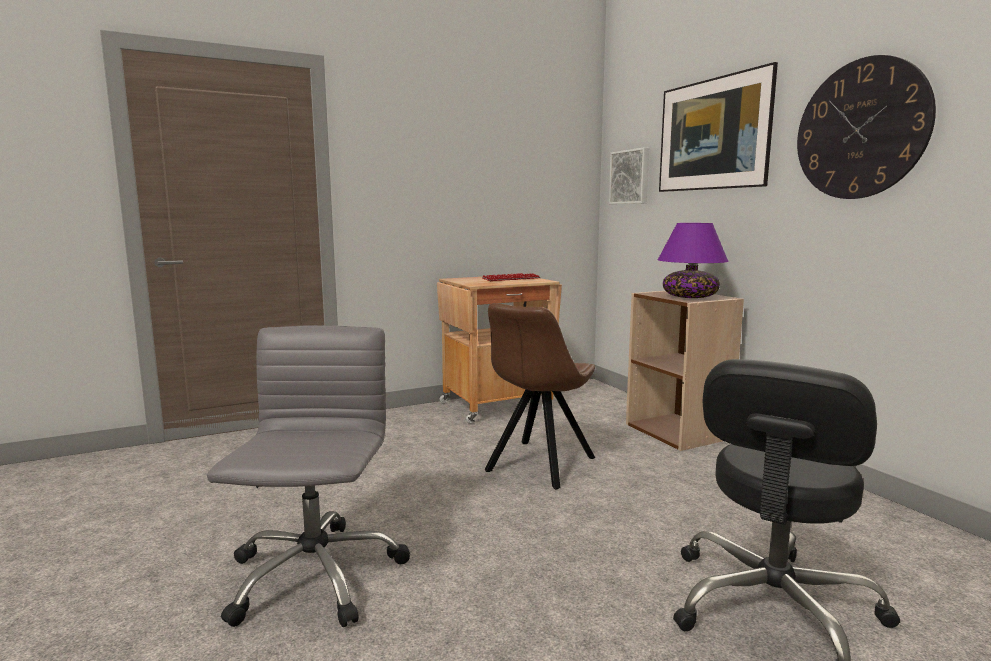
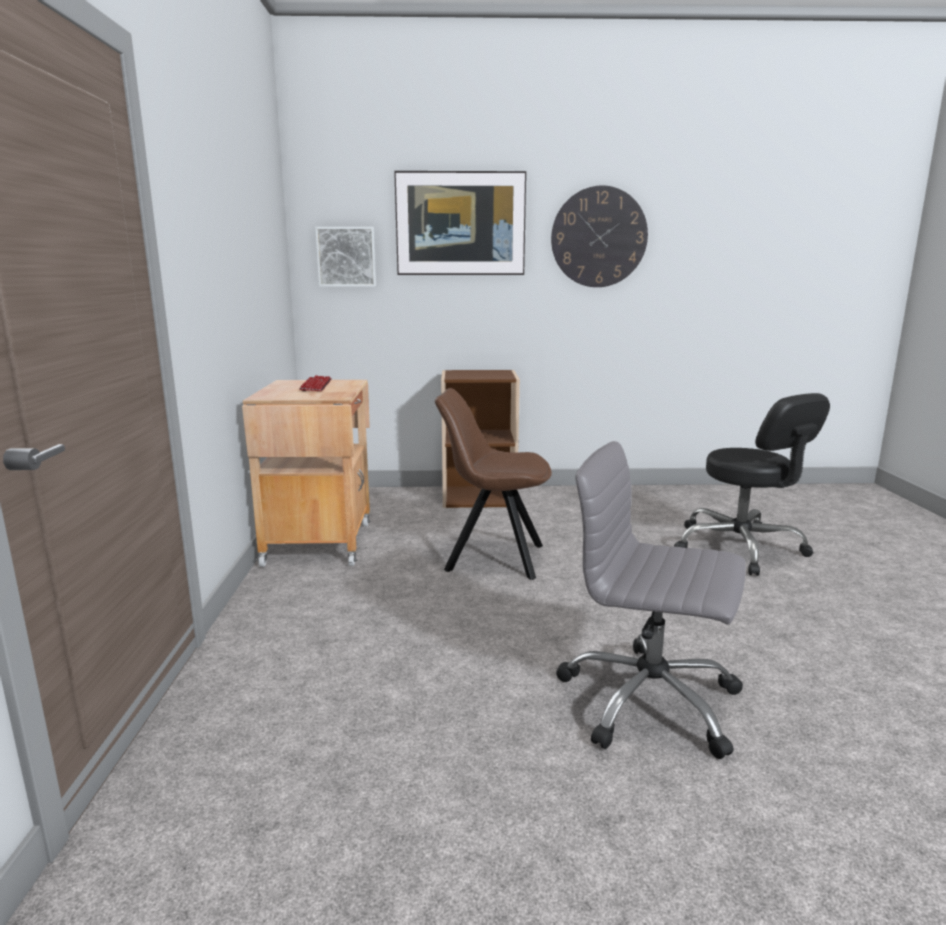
camera: 65 degrees left, 5 degrees up
brown chair [485,303,595,489] -> brown chair turned 135 degrees clockwise [435,388,552,580]
purple table lamp [657,223,729,298] -> none

